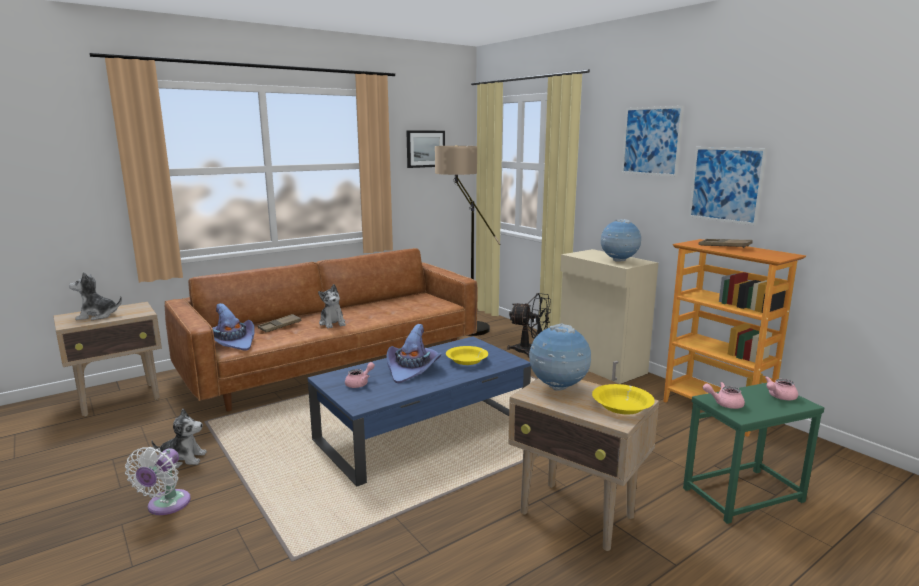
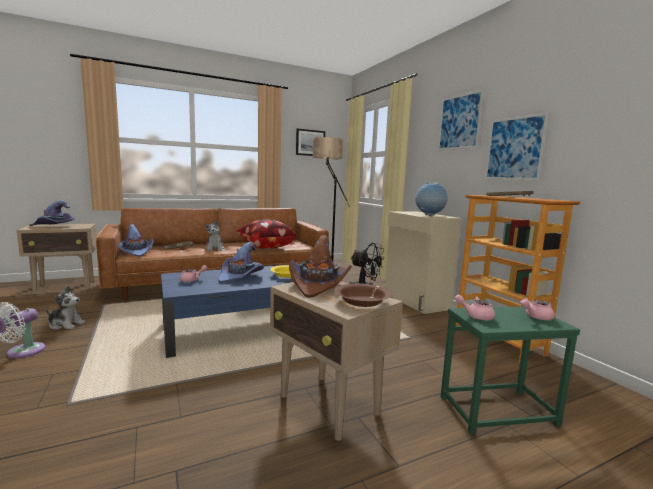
camera: 10 degrees right, 5 degrees down
plush toy [69,272,122,320] -> purple hat [29,200,75,226]
globe [529,324,591,391] -> brown hat [289,235,352,298]
yellow bowl [592,384,655,414] -> brown bowl [334,283,392,307]
none -> pillow [236,219,297,249]

